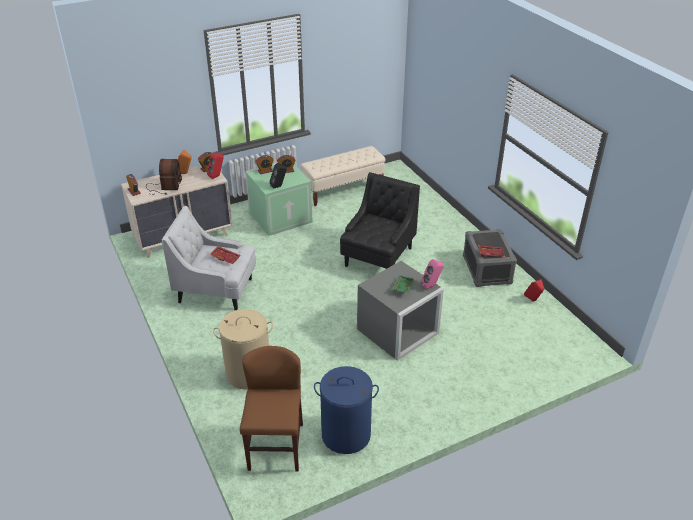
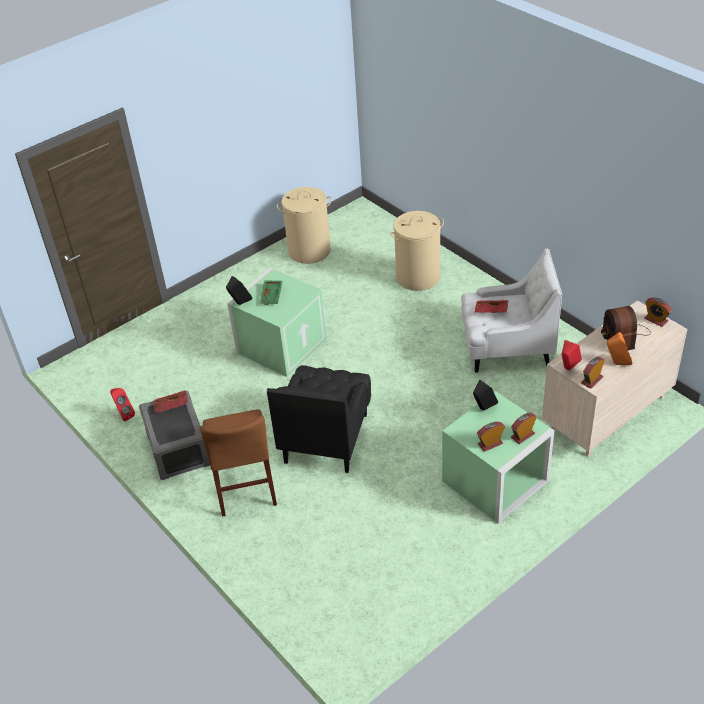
camera: 170 degrees right, 5 degrees up
brown chair [240,346,303,471] -> brown chair moved to [200,409,277,517]
beige bench [301,146,385,206] -> none
blue laundry basket [314,366,379,454] -> beige laundry basket [277,187,332,264]
grey storage box [357,261,444,361] -> green storage box [227,268,327,377]
pink speaker [421,259,444,289] -> black speaker [226,276,252,305]

